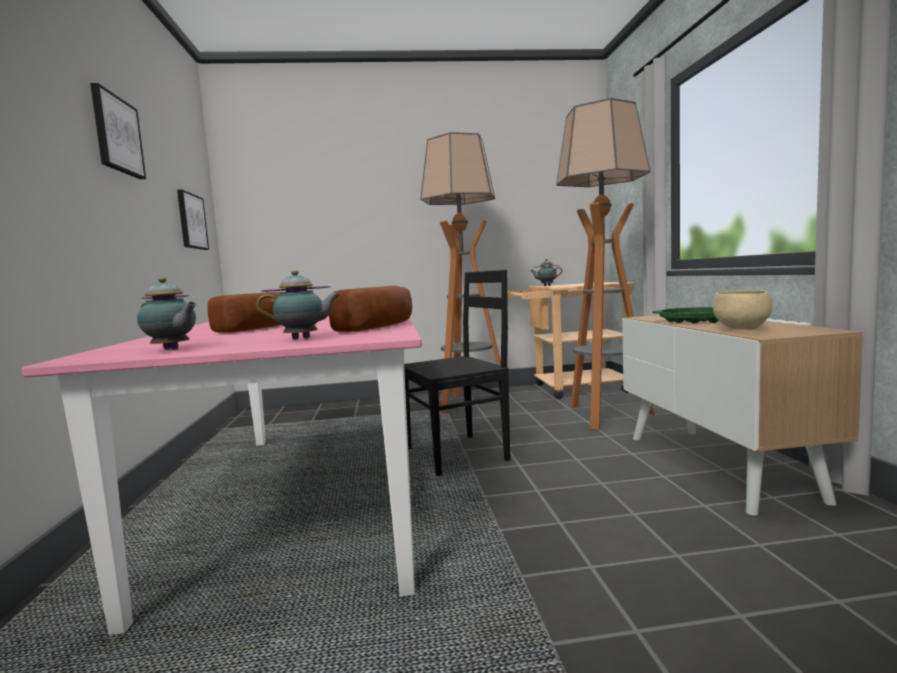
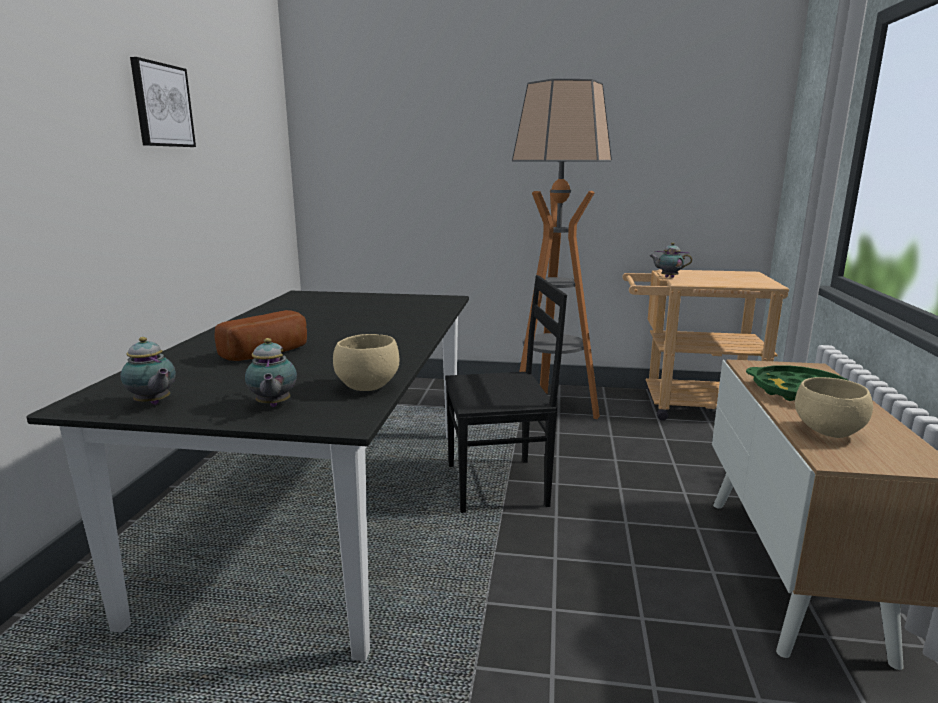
camera: 15 degrees right, 10 degrees up
pink dining table [21,316,422,635] -> black dining table [26,291,469,661]
picture [177,189,209,250] -> none
teapot [256,270,340,339] -> teapot turned 75 degrees clockwise [245,338,297,407]
bread [329,286,412,332] -> beige bowl [333,334,399,391]
floor lamp [556,98,654,430] -> none

